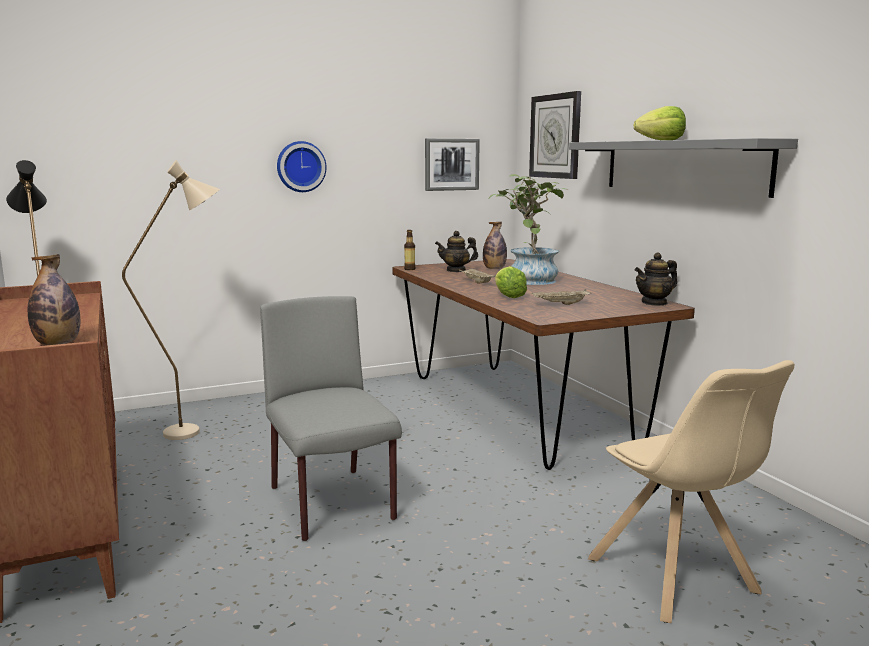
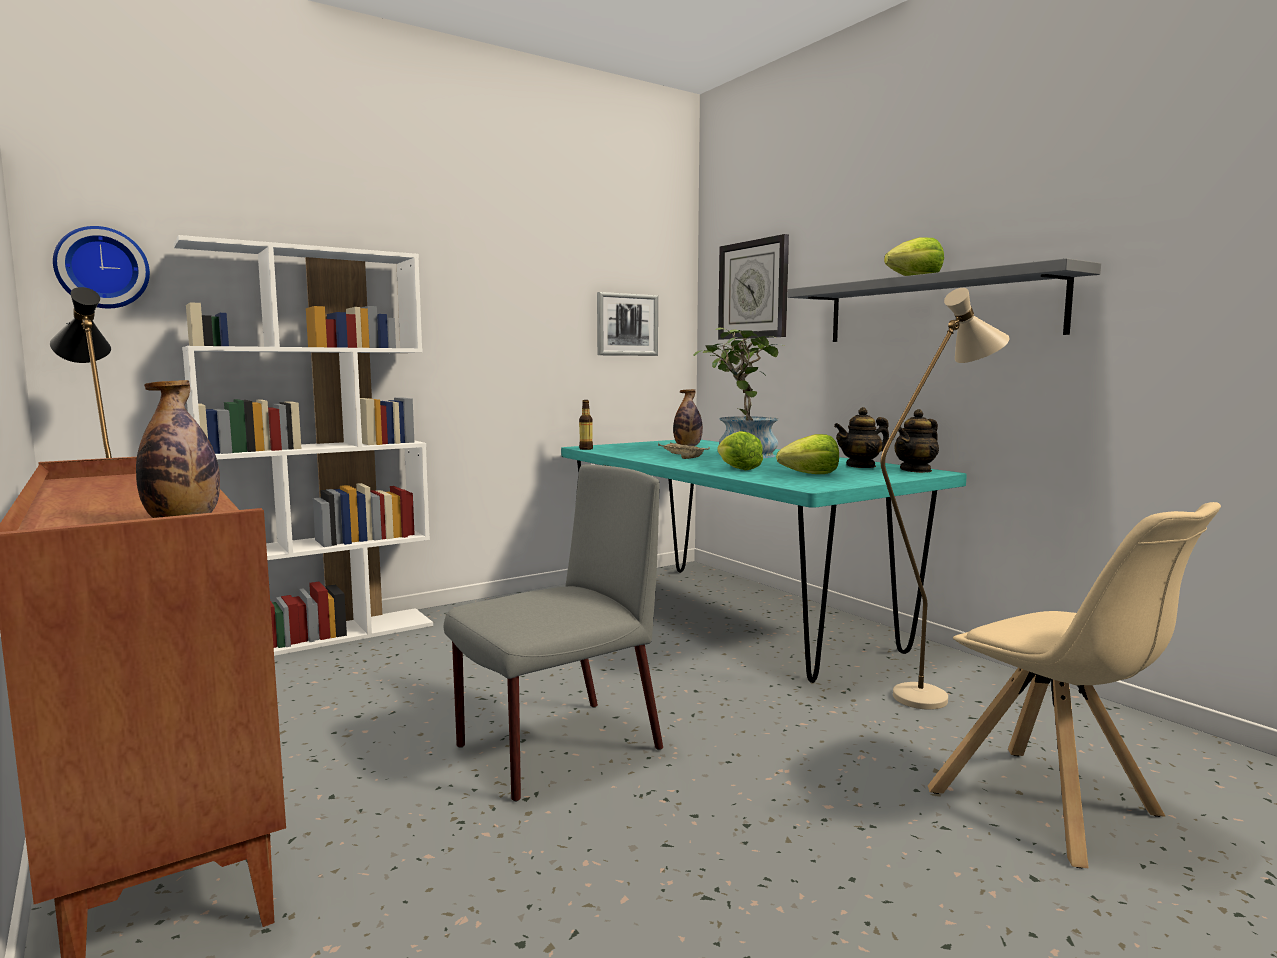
camera: 10 degrees left, 5 degrees down
beige floor lamp [122,160,220,440] -> beige floor lamp moved to [881,288,1010,710]
grey chair [260,296,402,541] -> grey chair turned 90 degrees clockwise [444,464,663,802]
wall clock [277,141,327,192] -> wall clock moved to [53,226,150,308]
brown dining table [392,259,695,470] -> turquoise dining table [561,440,967,683]
teapot [435,231,478,272] -> teapot moved to [834,407,889,468]
beige tray [532,289,591,305] -> lettuce [776,434,839,474]
none -> white bookcase [174,235,433,656]

